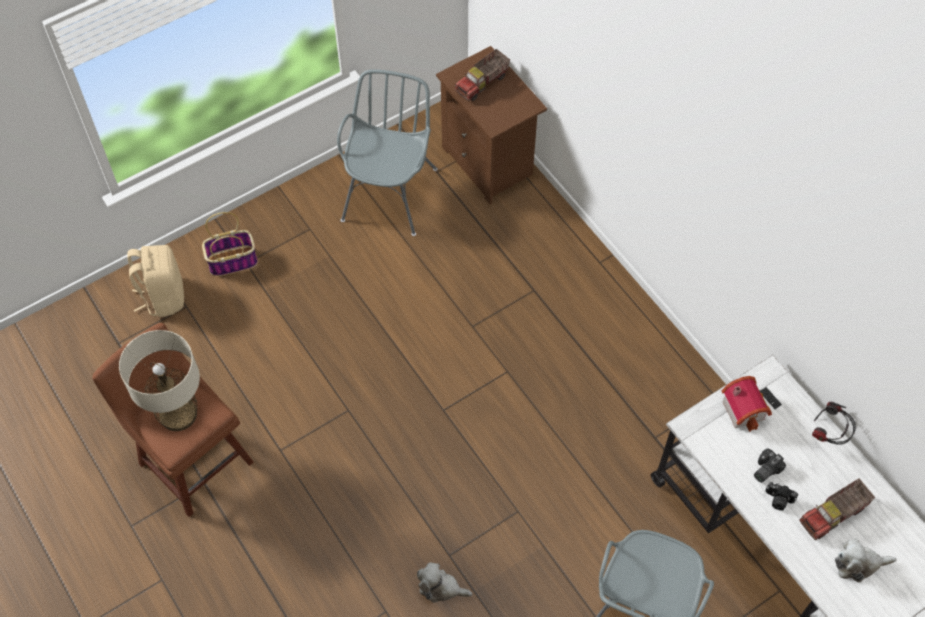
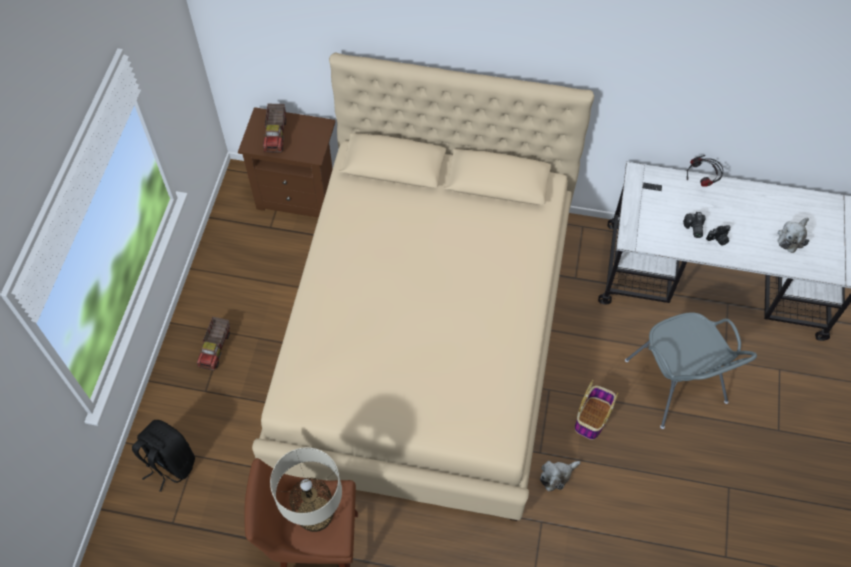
camera: 45 degrees left, 0 degrees up
beige backpack [127,245,184,317] -> black backpack [132,420,195,492]
basket [202,212,258,276] -> basket moved to [575,380,619,440]
grey chair [337,69,438,236] -> none
toy house [722,376,772,432] -> none
toy truck [799,478,875,540] -> toy truck moved to [197,317,230,371]
none -> beige bed [252,52,594,521]

